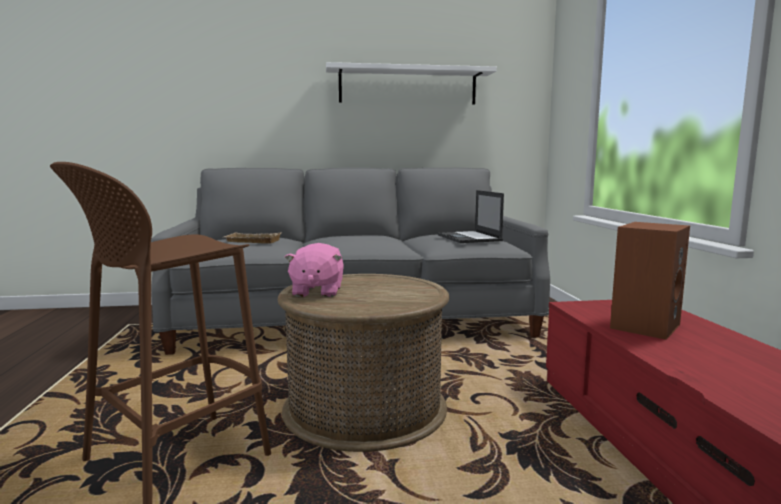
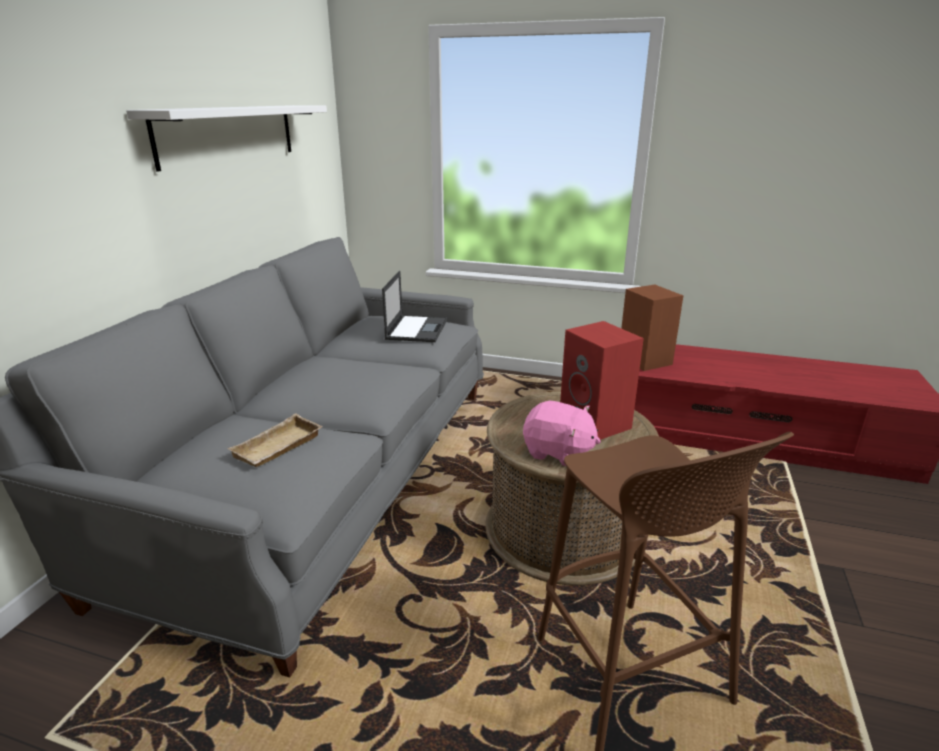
camera: 65 degrees left, 15 degrees up
laptop [438,190,504,243] -> laptop turned 90 degrees counterclockwise [382,271,447,342]
none -> red speaker [560,321,644,440]

